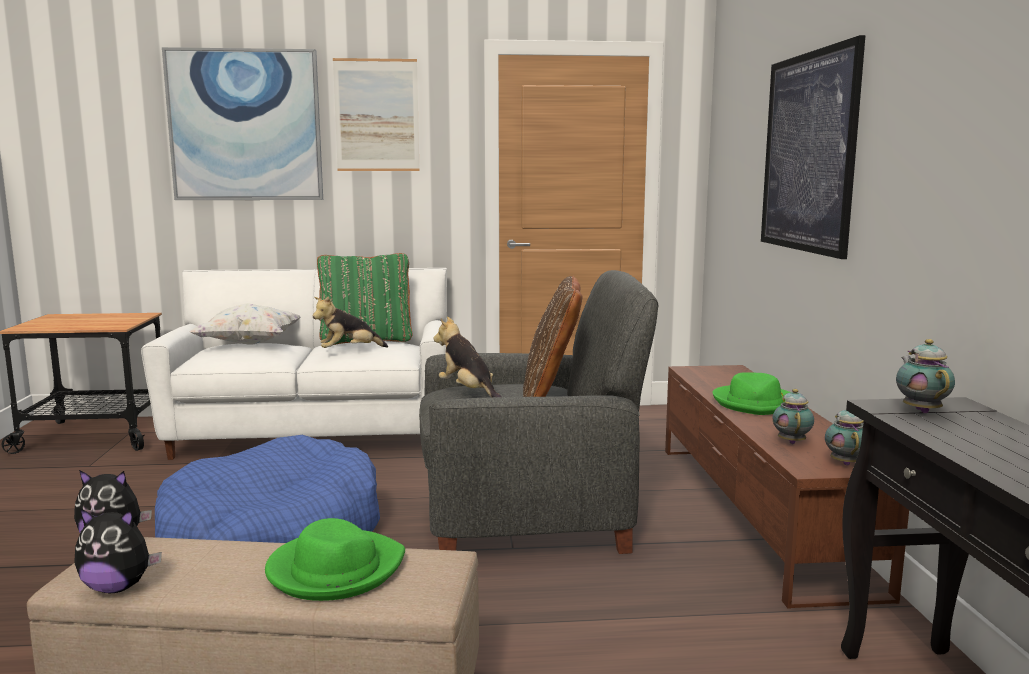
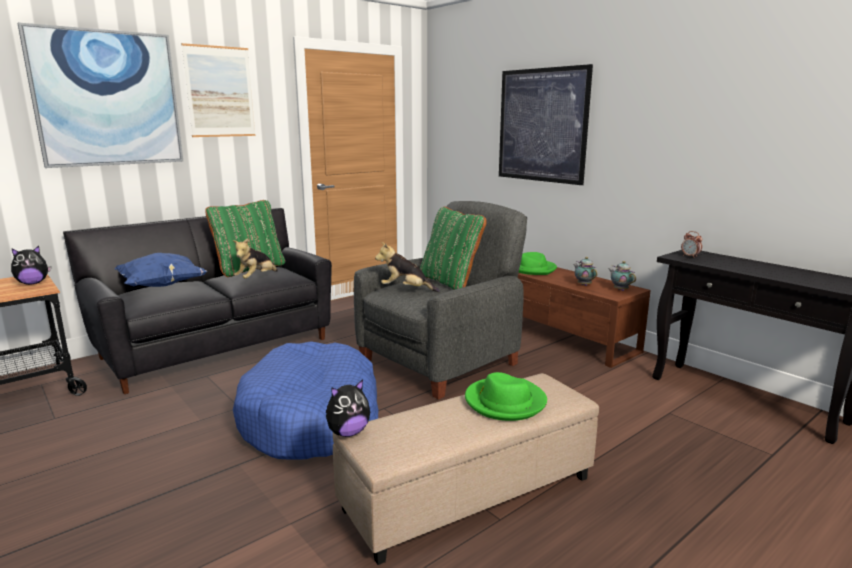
camera: 35 degrees left, 5 degrees up
plush toy [74,508,162,593] -> plush toy moved to [11,246,51,285]
white sofa [141,268,447,460] -> black sofa [63,208,332,394]
white pillow [189,303,300,344] -> blue pillow [115,253,207,287]
brown pillow [523,276,582,397] -> green pillow [420,206,487,290]
teapot [896,339,955,413] -> alarm clock [681,231,702,258]

